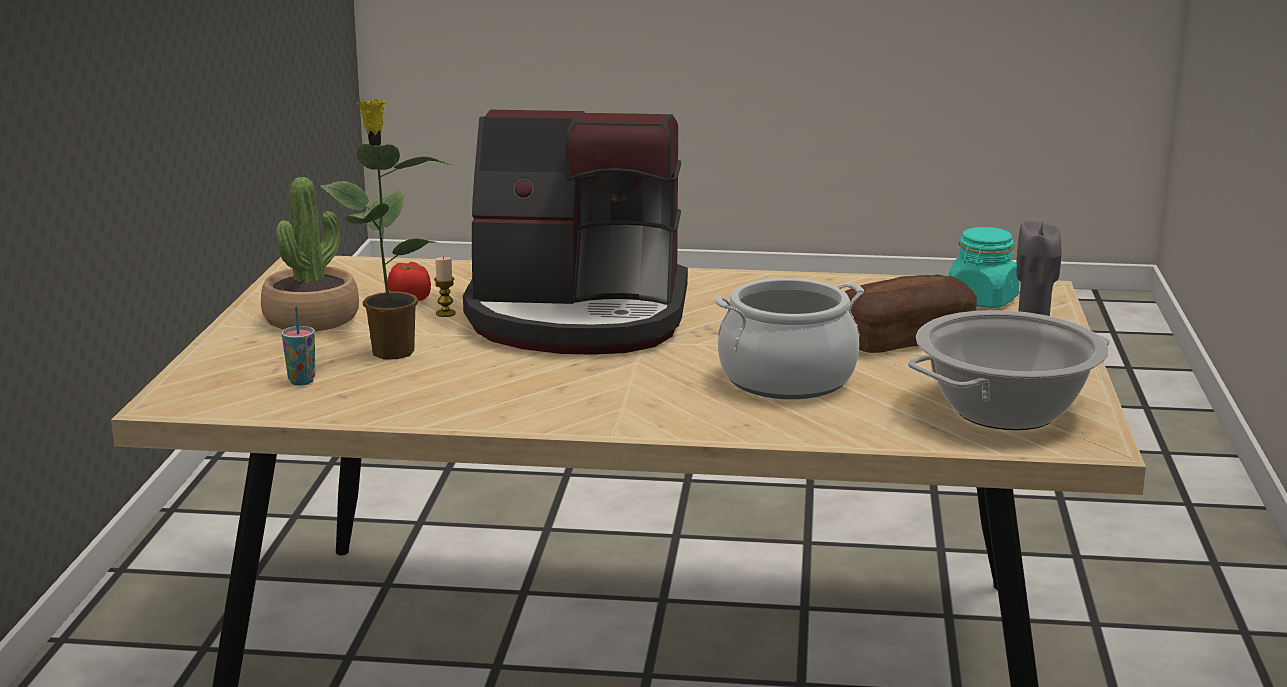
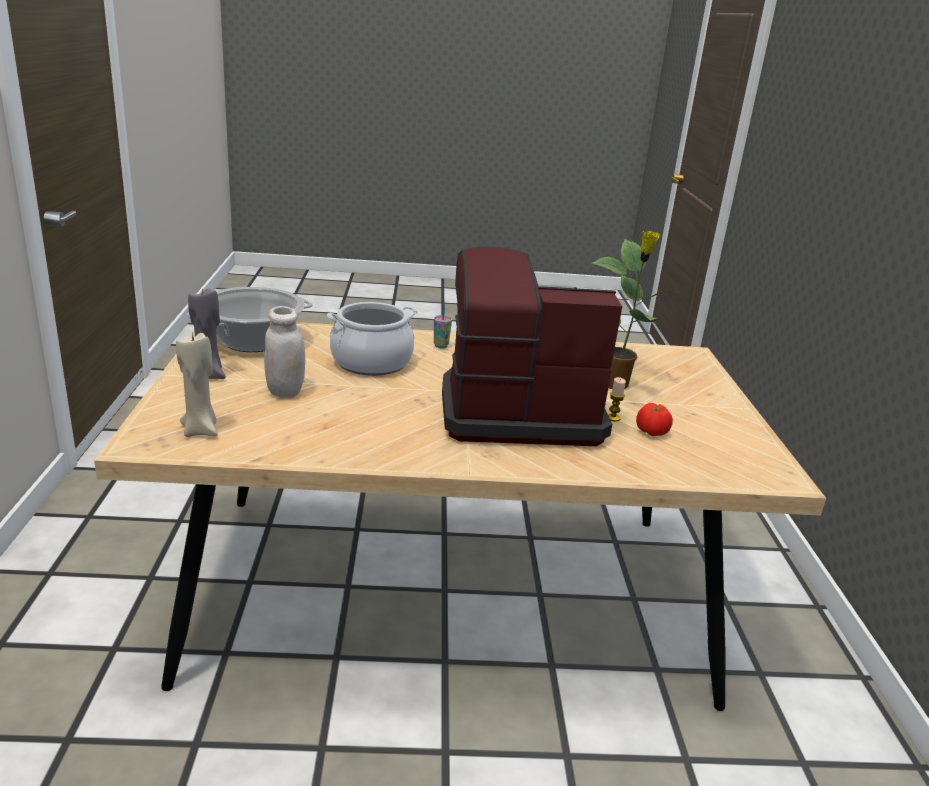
camera: 170 degrees right, 5 degrees up
potted plant [261,177,359,331] -> none
cup [281,306,315,386] -> cup moved to [434,304,452,348]
bread [845,274,977,353] -> white jar [264,306,305,398]
turquoise jar [949,227,1020,308] -> beige candle [176,332,218,437]

